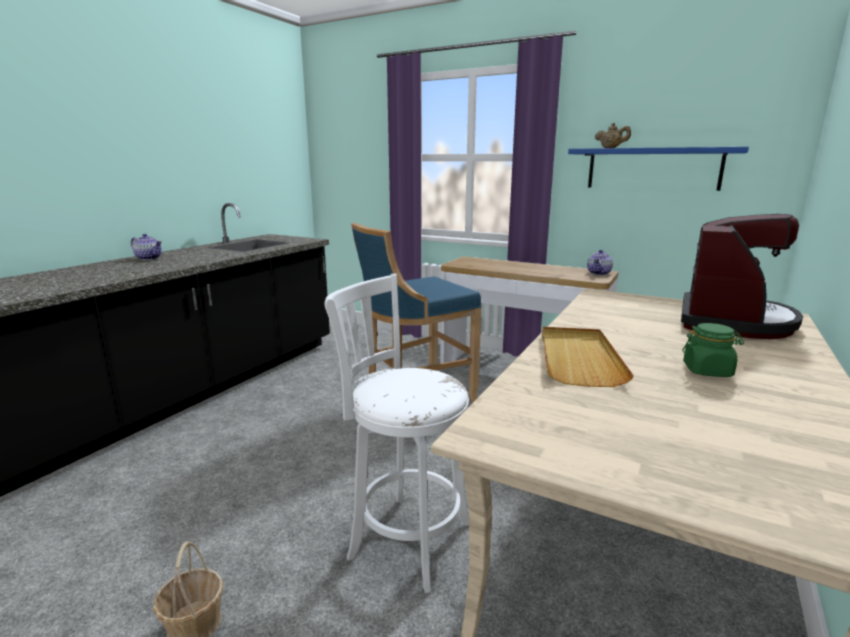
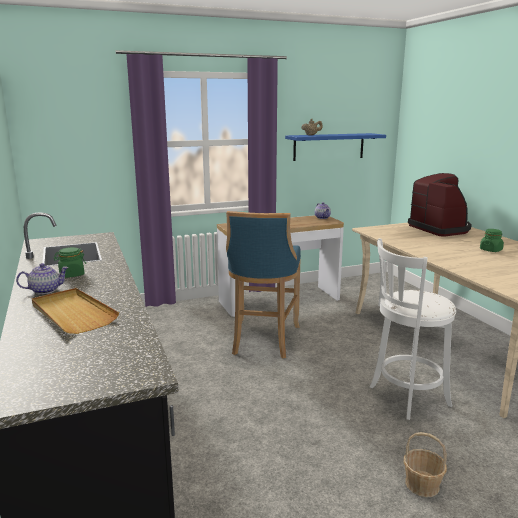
camera: 50 degrees left, 0 degrees up
beige tray [542,327,634,387] -> beige tray moved to [32,288,119,334]
none -> green jar [54,247,86,278]

